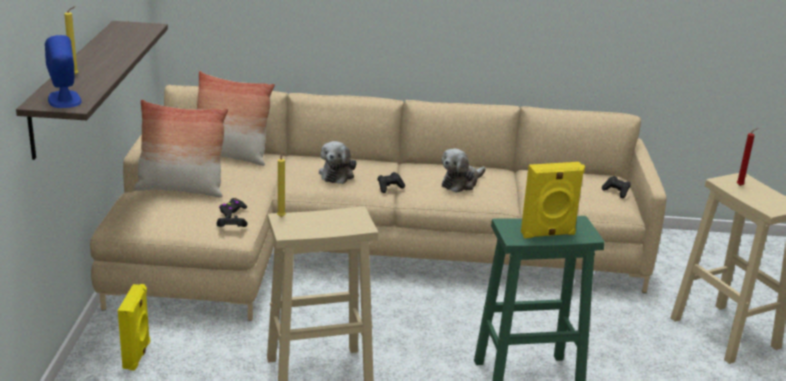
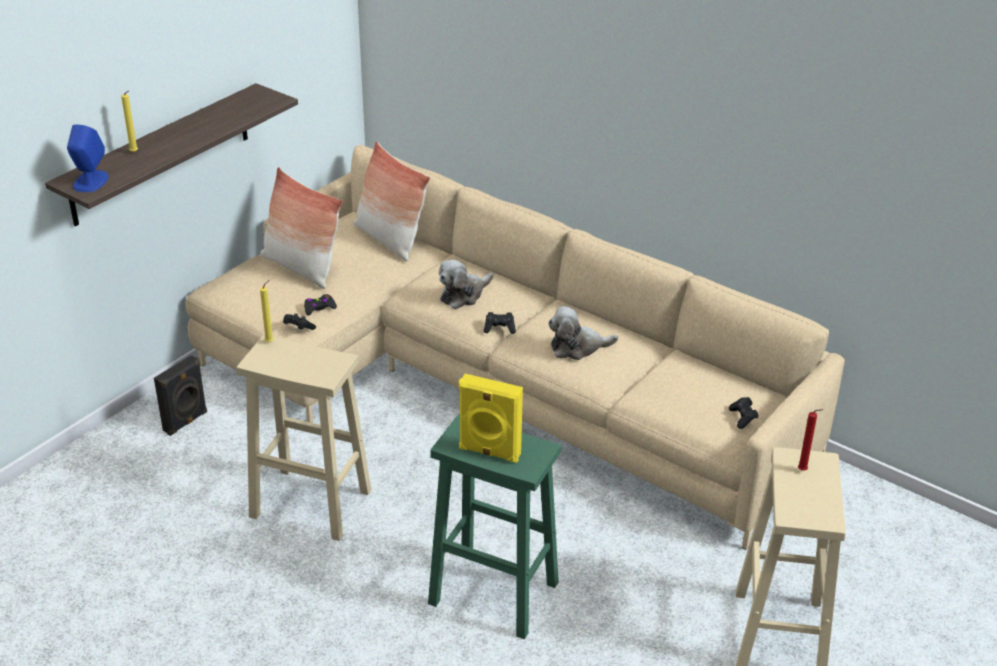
camera: 35 degrees right, 10 degrees up
yellow speaker [118,284,150,370] -> black speaker [154,355,207,436]

